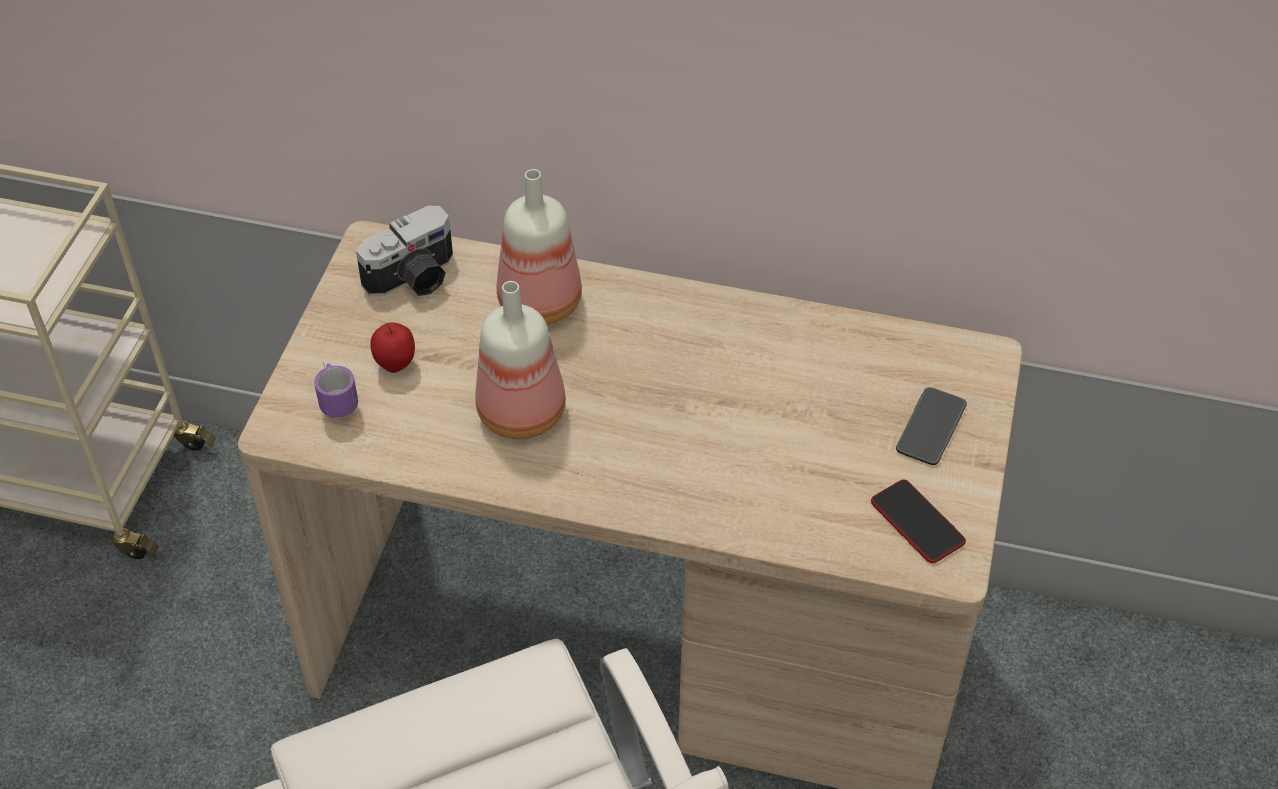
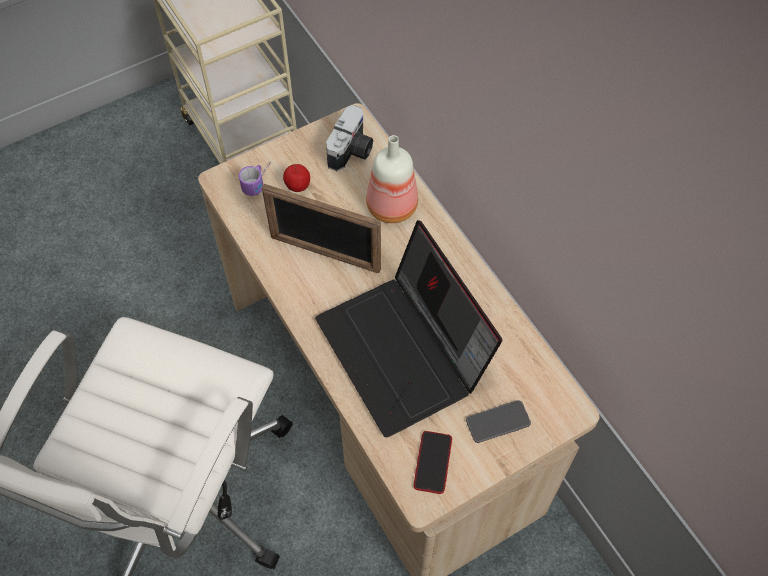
camera: 45 degrees right, 10 degrees up
camera [356,206,453,296] -> camera turned 75 degrees counterclockwise [326,105,373,171]
bottle [476,281,566,439] -> picture frame [262,184,381,273]
none -> laptop [315,220,502,437]

